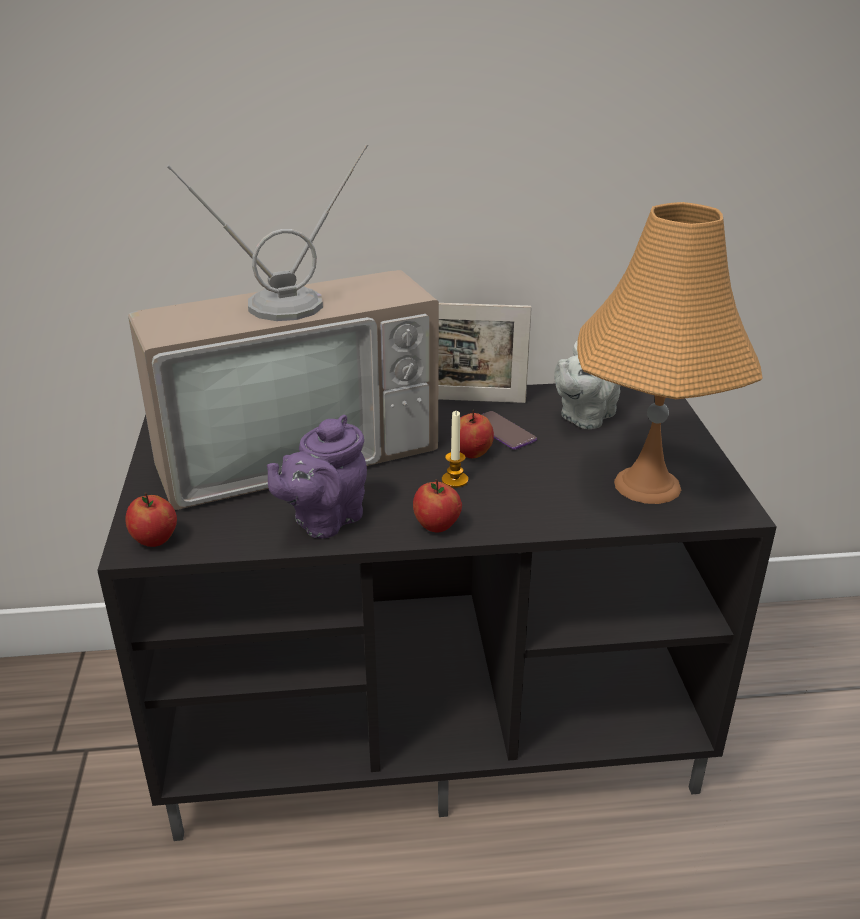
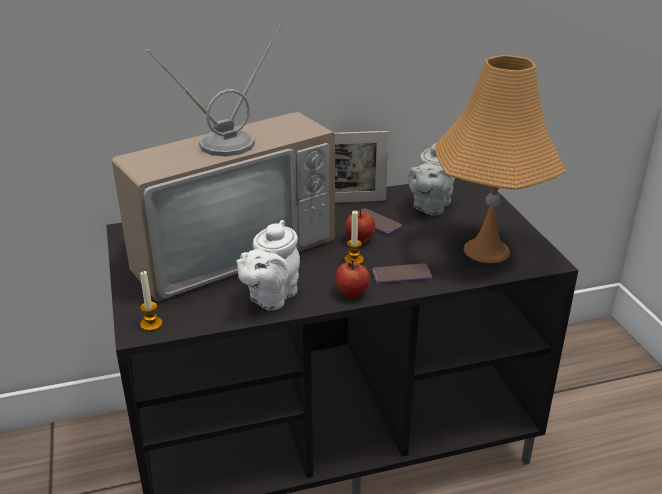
camera: 10 degrees left, 0 degrees up
apple [125,492,177,547] -> candle [140,271,162,331]
purple teapot [267,415,367,538] -> white teapot [236,220,300,310]
none -> phone [372,264,432,283]

